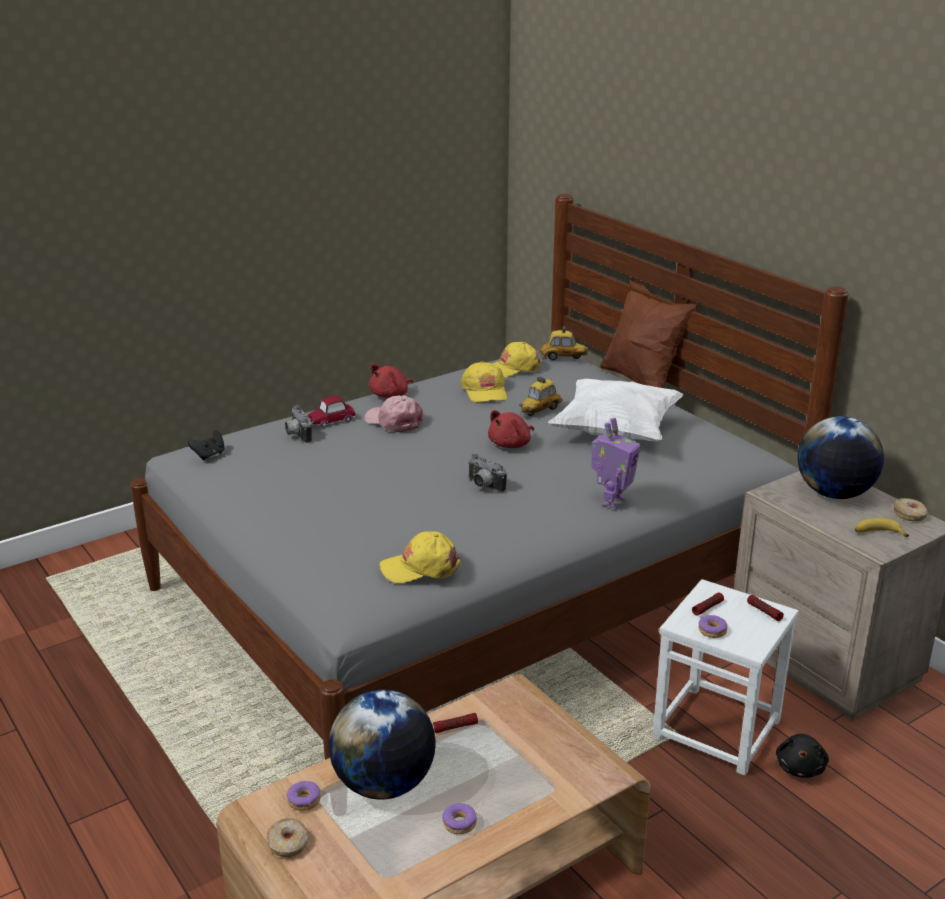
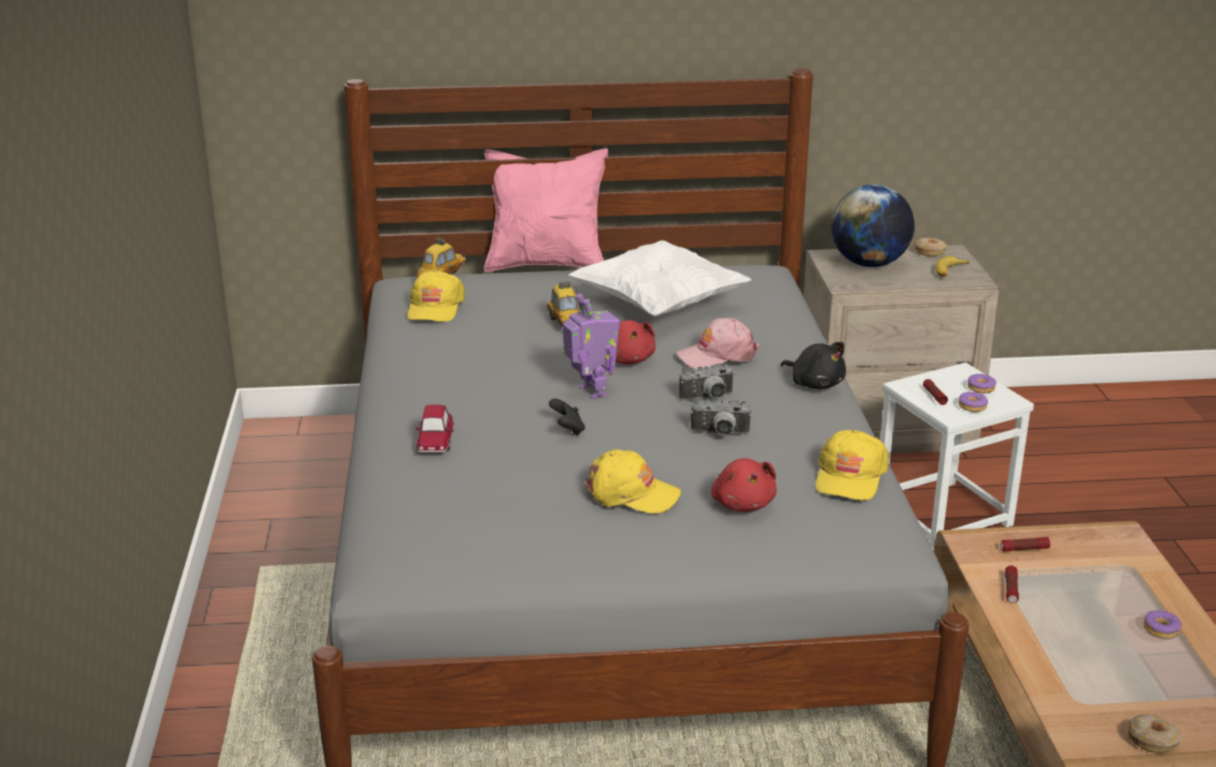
camera: 60 degrees left, 0 degrees up
black game controller [188,431,225,460] -> black game controller moved to [549,398,585,435]
camera [285,405,312,443] -> camera moved to [690,397,751,436]
donut [287,781,321,811] -> donut moved to [968,374,996,394]
globe [329,690,435,800] -> none
pink cap [364,395,423,433] -> pink cap moved to [676,318,759,369]
red plush toy [369,364,413,398] -> red plush toy moved to [711,458,777,512]
yellow cap [461,361,507,403] -> yellow cap moved to [584,450,681,513]
toy robot [591,418,641,509] -> toy robot moved to [563,293,620,399]
brown pillow [600,277,697,388] -> pink pillow [484,148,608,272]
flashlight [747,595,784,621] -> flashlight moved to [1000,537,1050,552]
black plush toy [776,734,829,778] -> black plush toy moved to [781,342,846,389]

